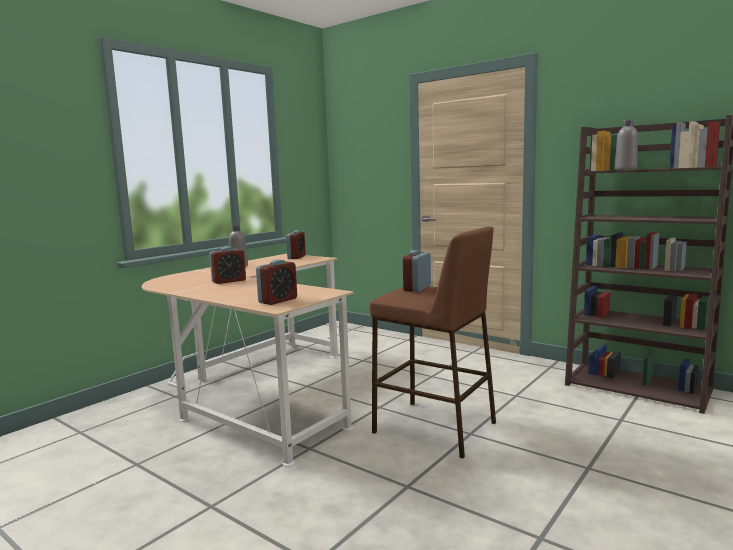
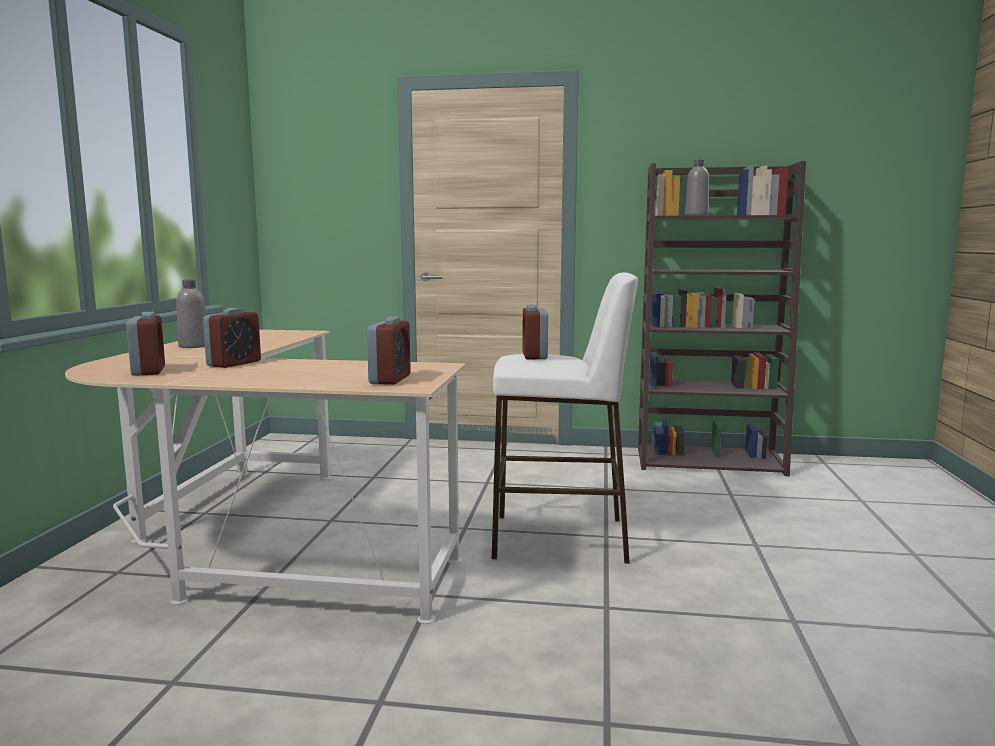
camera: 30 degrees left, 0 degrees up
alarm clock [286,230,306,259] -> alarm clock moved to [126,312,165,376]
brown stool [370,227,496,458] -> white stool [492,272,638,564]

